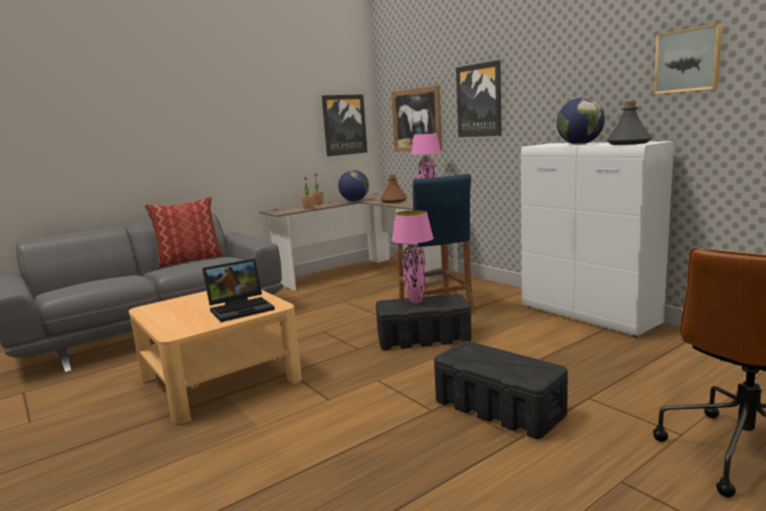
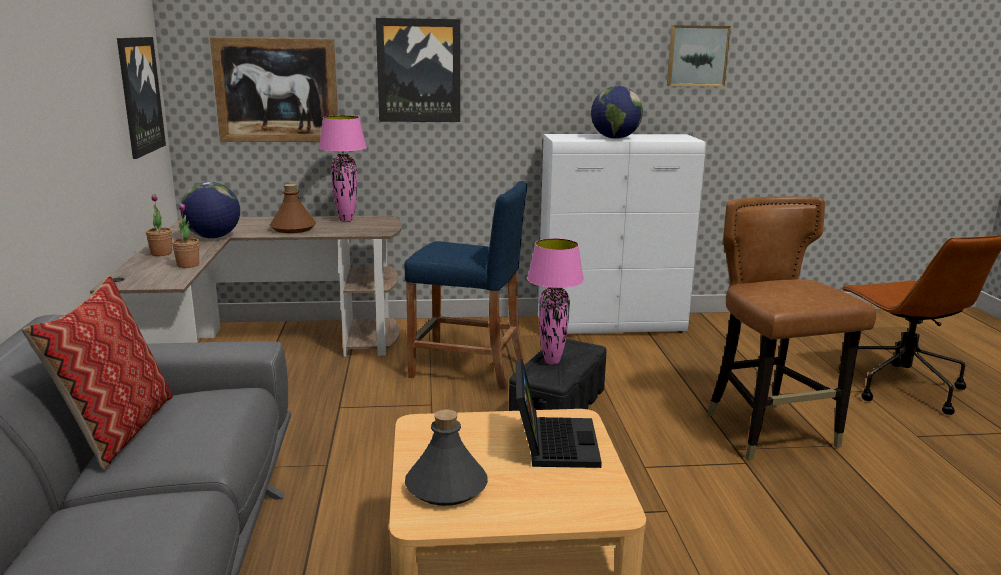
camera: 60 degrees left, 5 degrees up
black storage box [434,341,568,439] -> brown chair [707,196,876,461]
grey bottle [607,101,652,145] -> grey bottle moved to [405,410,488,506]

